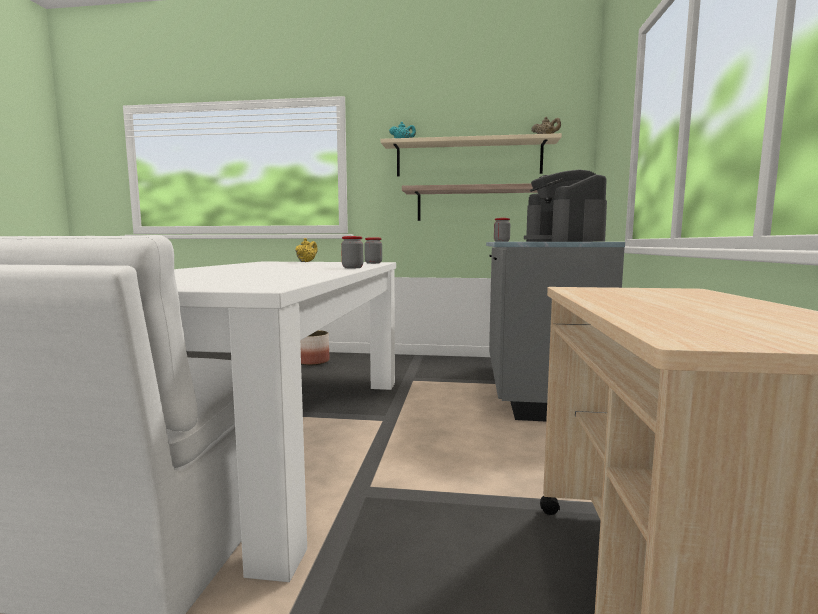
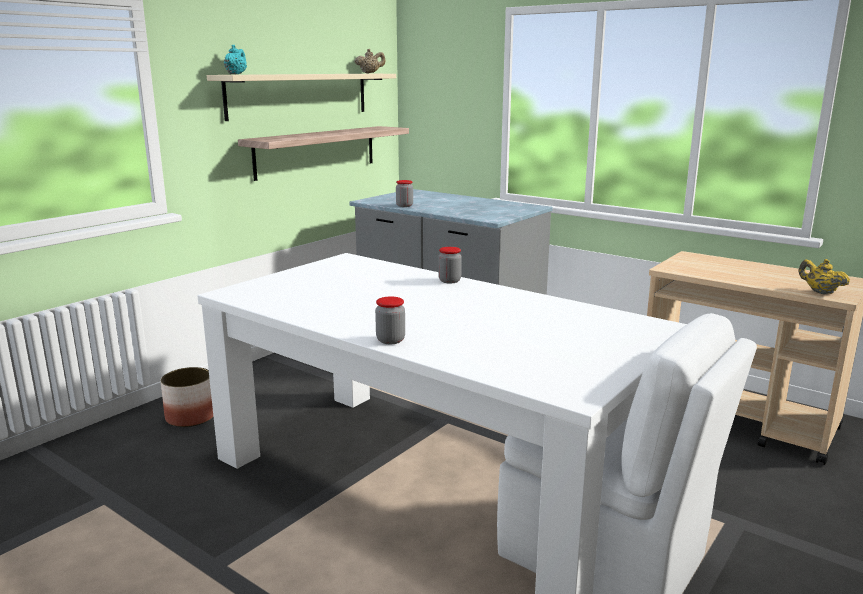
camera: 60 degrees left, 10 degrees up
yellow teapot [295,238,318,262] -> yellow teapot moved to [798,259,850,294]
jar [364,237,382,264] -> jar moved to [375,296,405,344]
coffee machine [524,170,607,242] -> none

